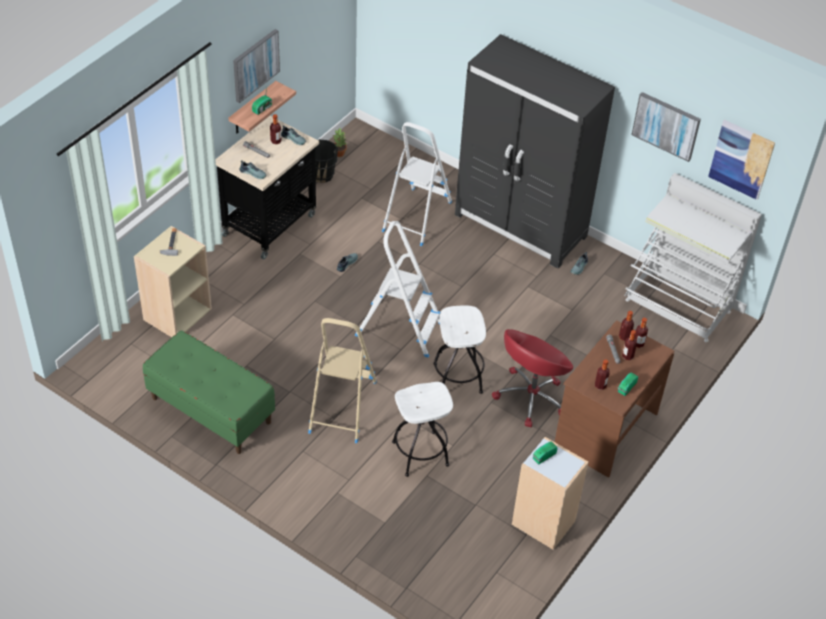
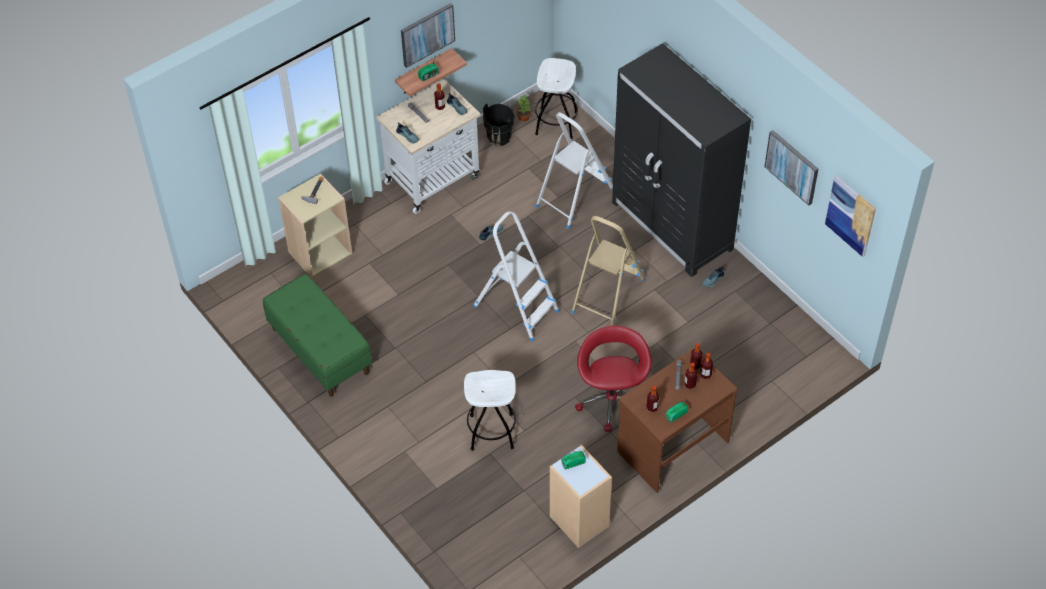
camera: 20 degrees right, 5 degrees up
black cart [215,116,319,259] -> white cart [376,79,480,214]
beige step ladder [308,318,377,443] -> beige step ladder moved to [571,216,645,326]
white stool [434,305,486,394] -> white stool moved to [535,58,578,139]
red office chair [492,329,573,427] -> red office chair turned 120 degrees clockwise [575,325,652,431]
white shoe rack [625,173,762,342] -> none

